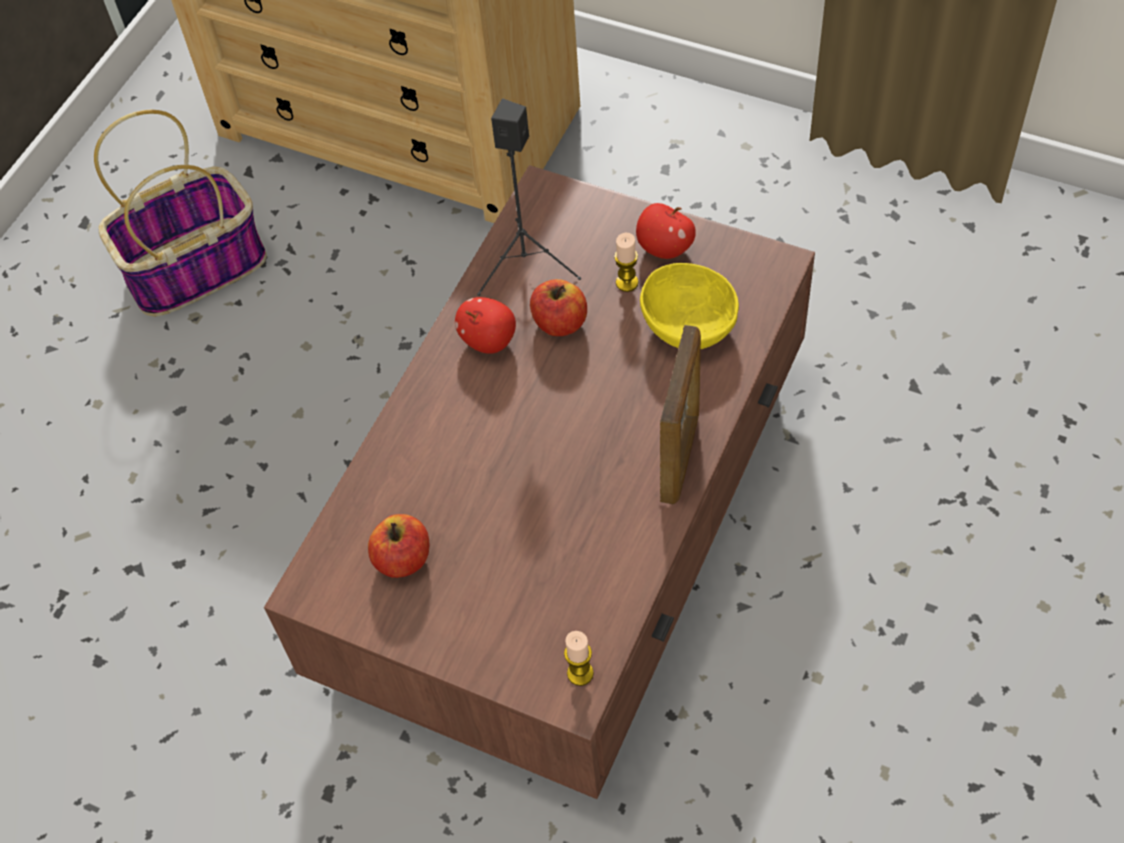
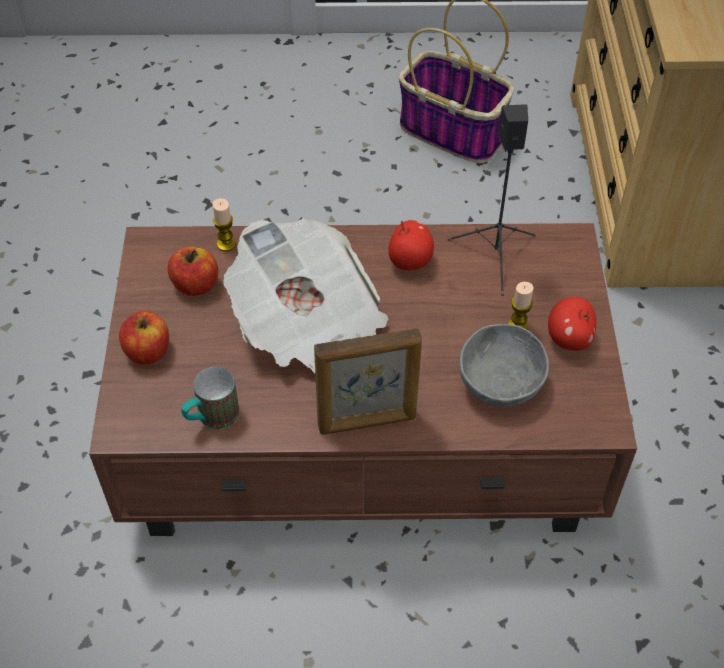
camera: 60 degrees right, 5 degrees down
apple [530,279,587,336] -> apple moved to [119,311,169,365]
candle [564,631,594,686] -> candle moved to [213,198,236,251]
yellow bowl [640,263,739,349] -> grey bowl [459,324,549,407]
none -> mug [181,367,240,430]
none -> newspaper [223,219,388,373]

